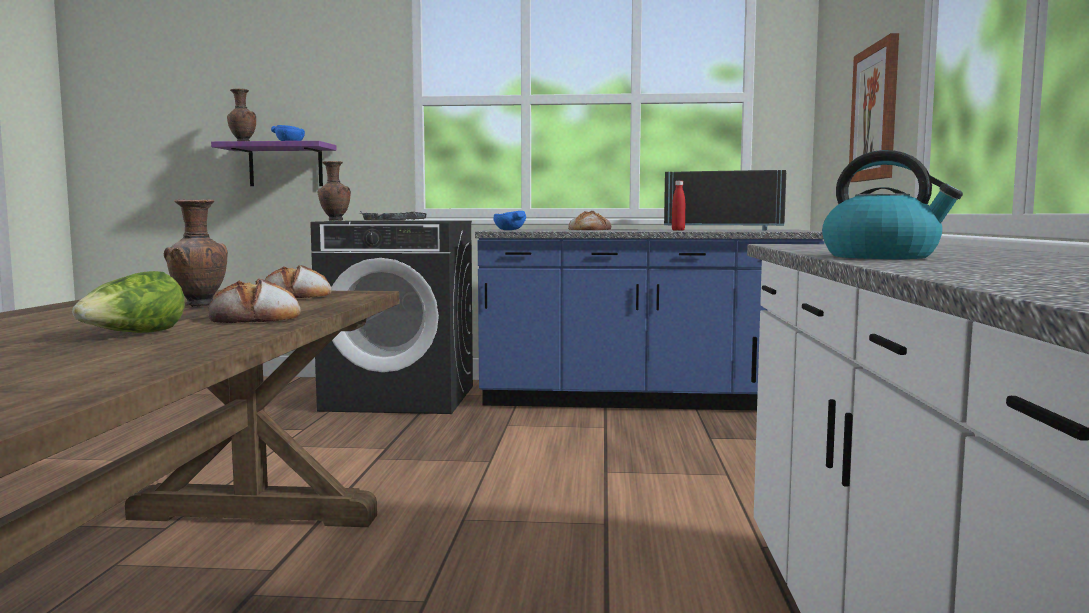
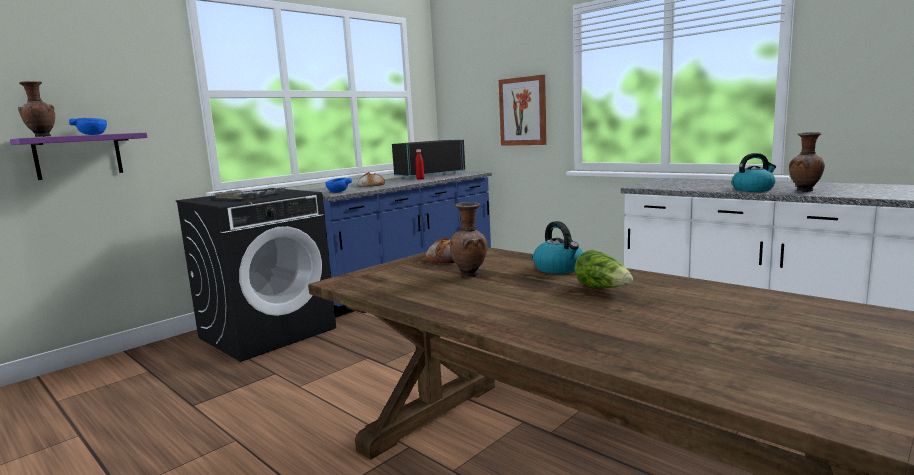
camera: 50 degrees left, 5 degrees up
bread [207,278,301,323] -> kettle [533,221,583,274]
brown vase [318,161,351,221] -> brown vase moved to [789,132,825,192]

